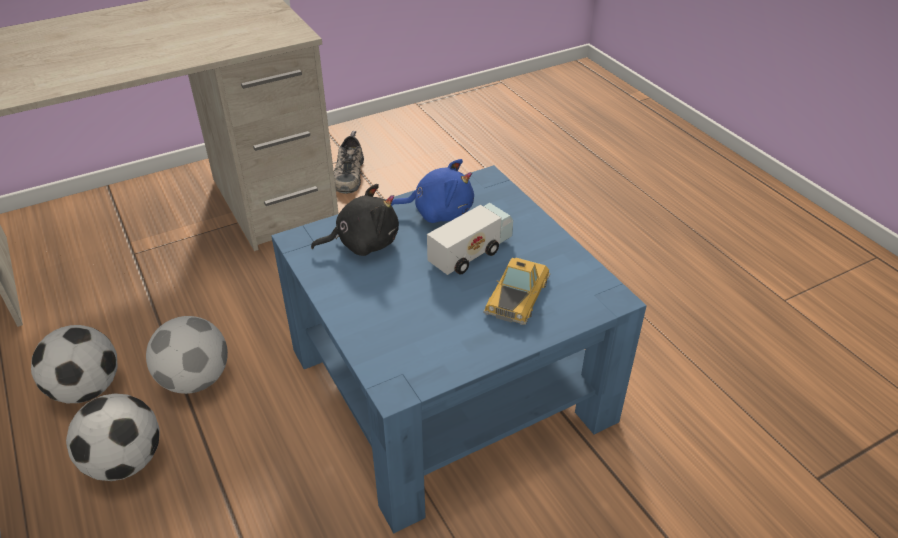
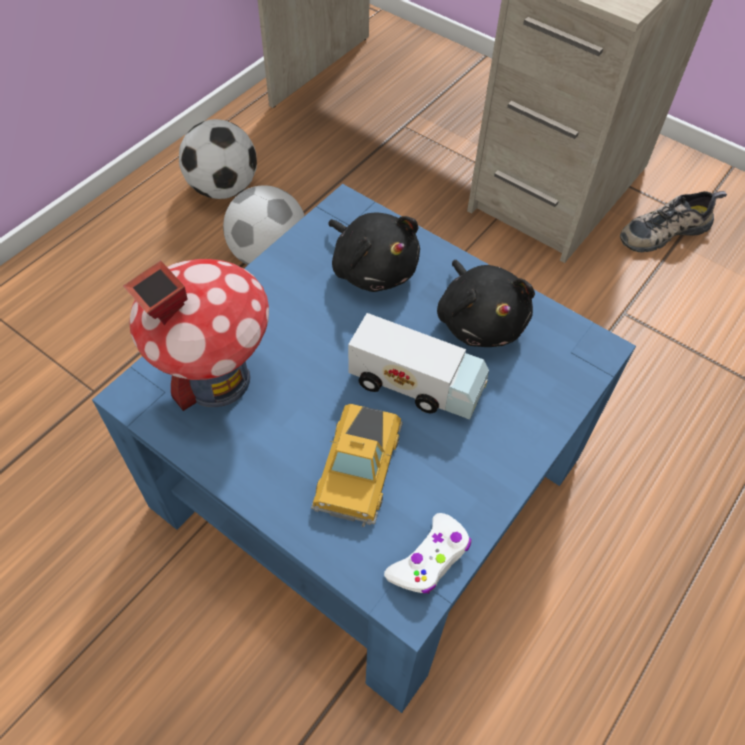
camera: 65 degrees right, 15 degrees up
football [66,394,160,481] -> none
blue plush toy [391,159,474,223] -> black plush toy [437,260,535,347]
toy car [483,258,550,325] -> toy car turned 105 degrees clockwise [311,404,403,527]
none -> toy house [123,259,269,411]
none -> white game controller [384,513,471,594]

